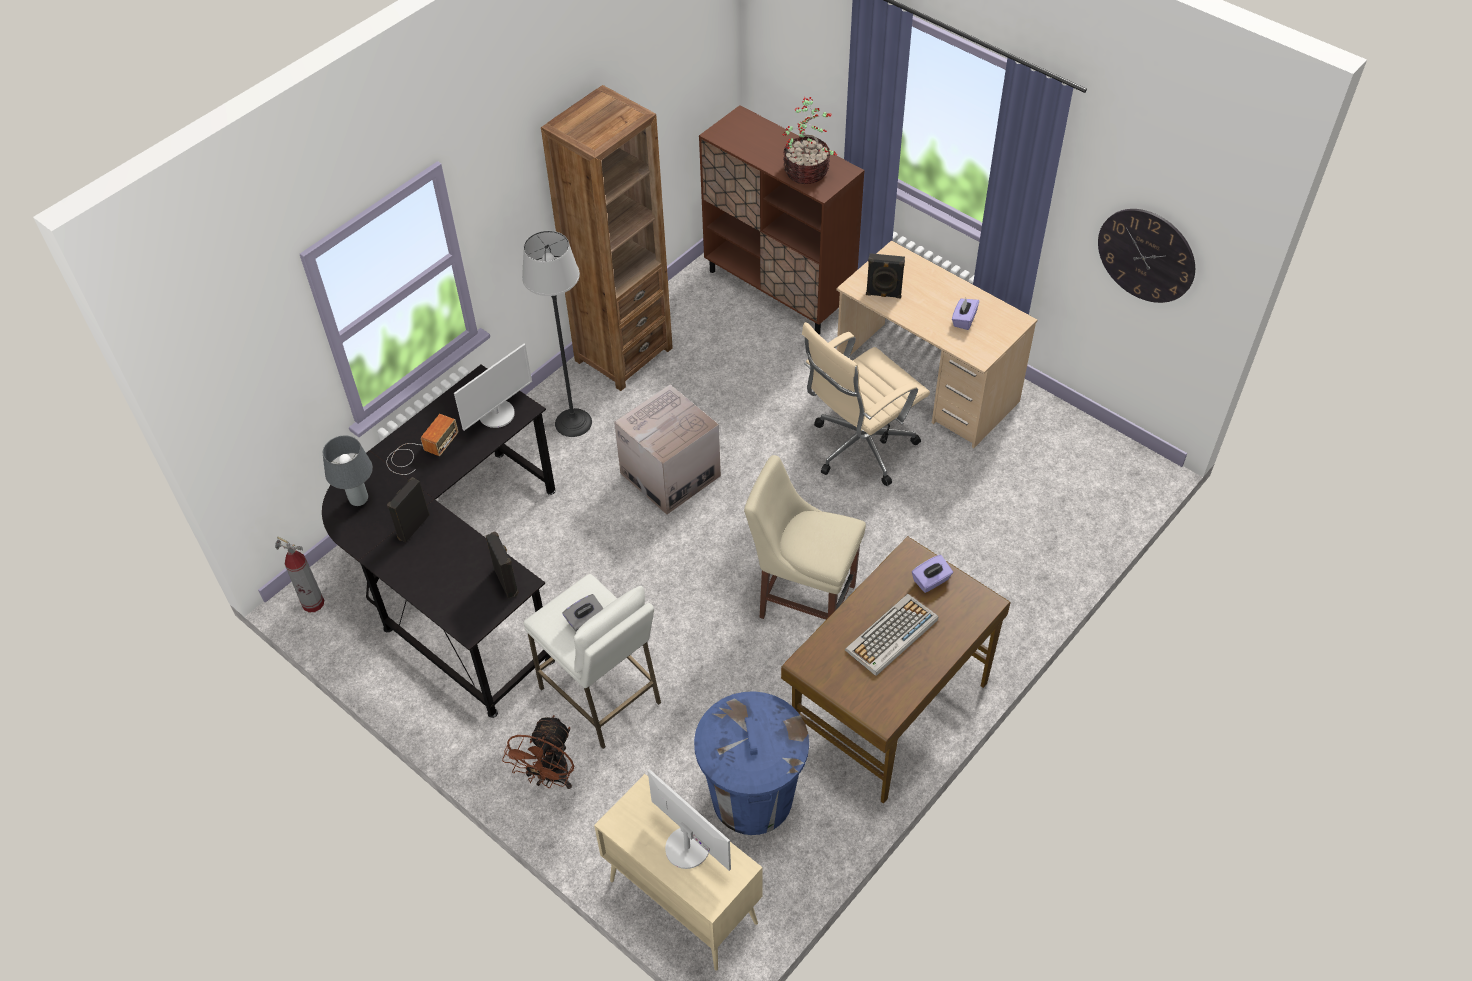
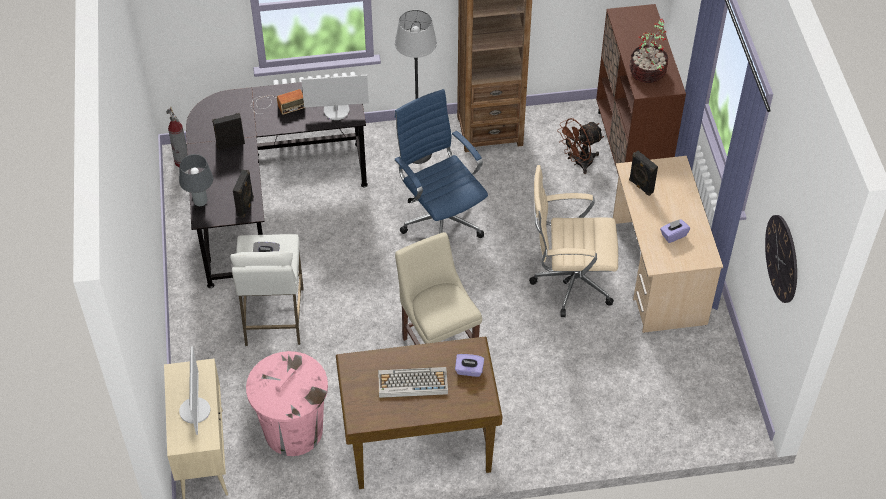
camera: 40 degrees right, 0 degrees up
grey table lamp [323,435,373,506] -> grey table lamp moved to [179,154,213,206]
brown fan [502,715,574,789] -> brown fan moved to [557,118,604,174]
cardboard box [614,385,721,515] -> blue office chair [394,89,488,238]
blue trash can [694,691,809,835] -> pink trash can [246,351,328,456]

